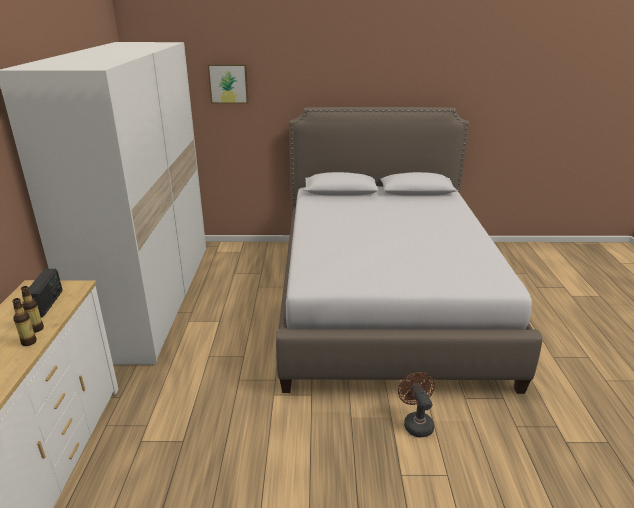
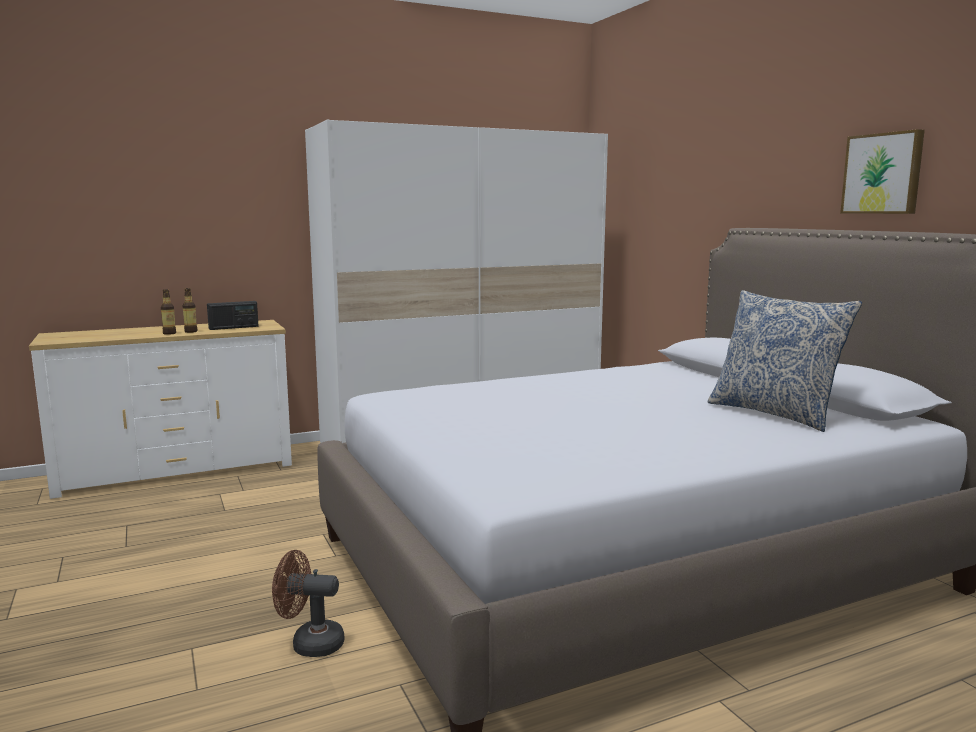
camera: 65 degrees right, 15 degrees down
picture [208,64,249,104] -> picture moved to [840,129,925,214]
brown fan [398,372,435,437] -> brown fan turned 135 degrees counterclockwise [272,550,345,657]
none -> pillow [707,290,862,432]

